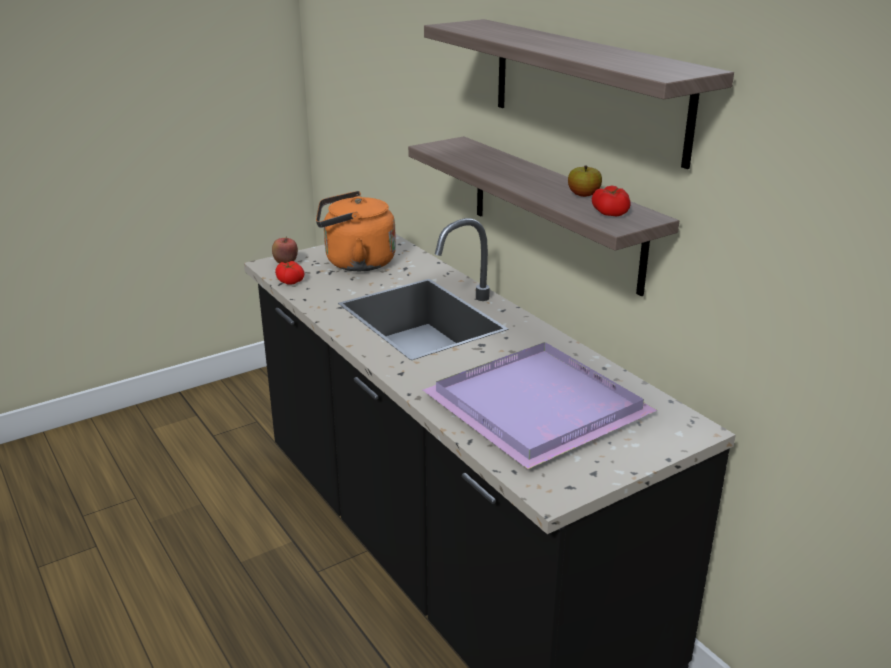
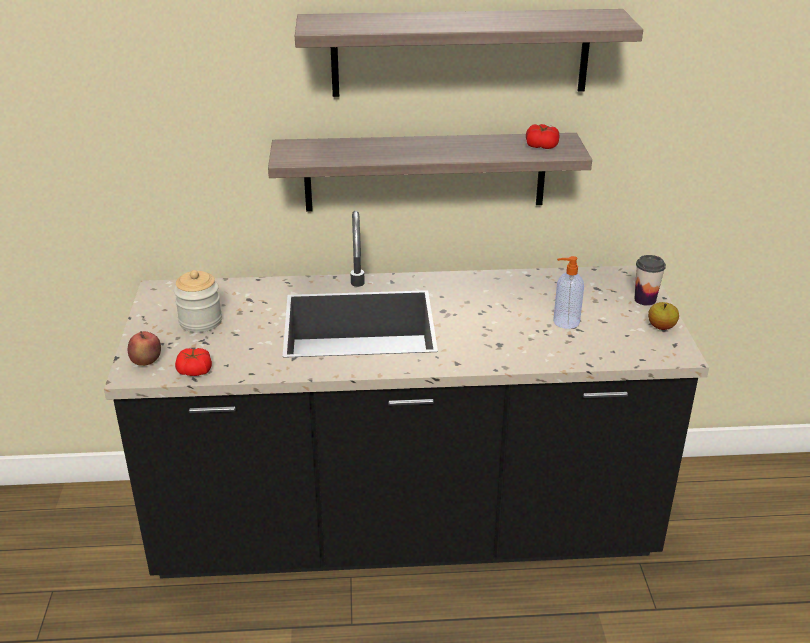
camera: 60 degrees left, 5 degrees up
orange kettle [316,191,396,271] -> jar [174,270,222,333]
purple tray [423,342,657,469] -> soap dispenser [553,256,584,329]
apple [568,166,602,197] -> apple moved to [648,302,679,330]
none -> cup [634,255,666,306]

